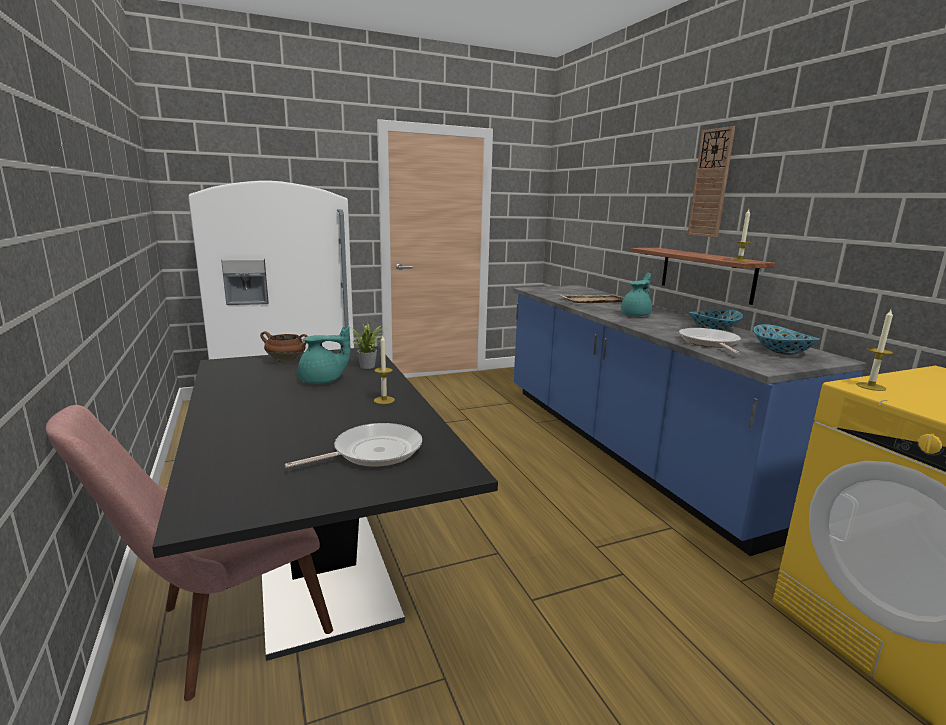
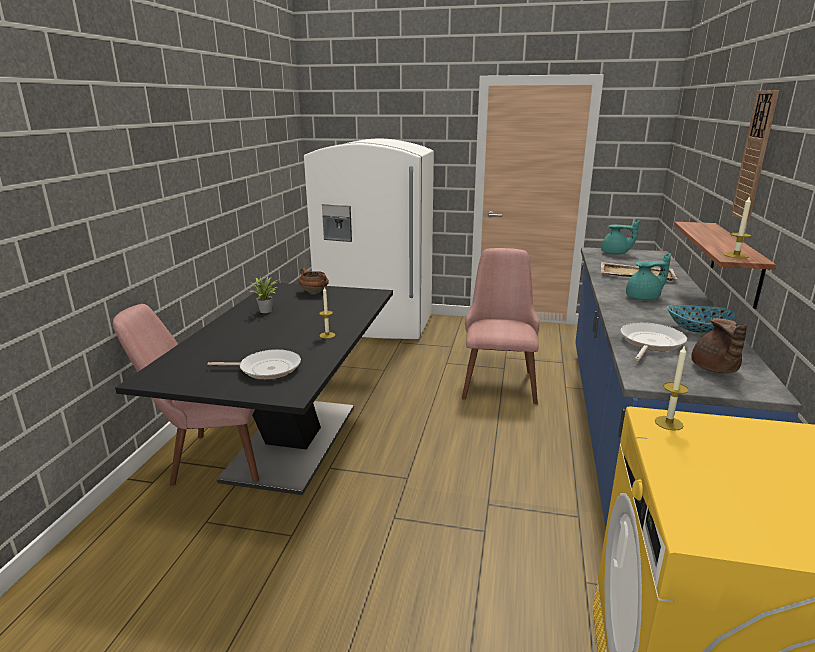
camera: 35 degrees right, 5 degrees up
turquoise teapot [298,325,350,384] -> turquoise teapot moved to [601,220,639,255]
potted plant [350,323,386,369] -> potted plant moved to [249,277,280,313]
bowl [753,324,820,355] -> brown teapot [691,318,747,373]
none -> pink chair [462,248,539,404]

